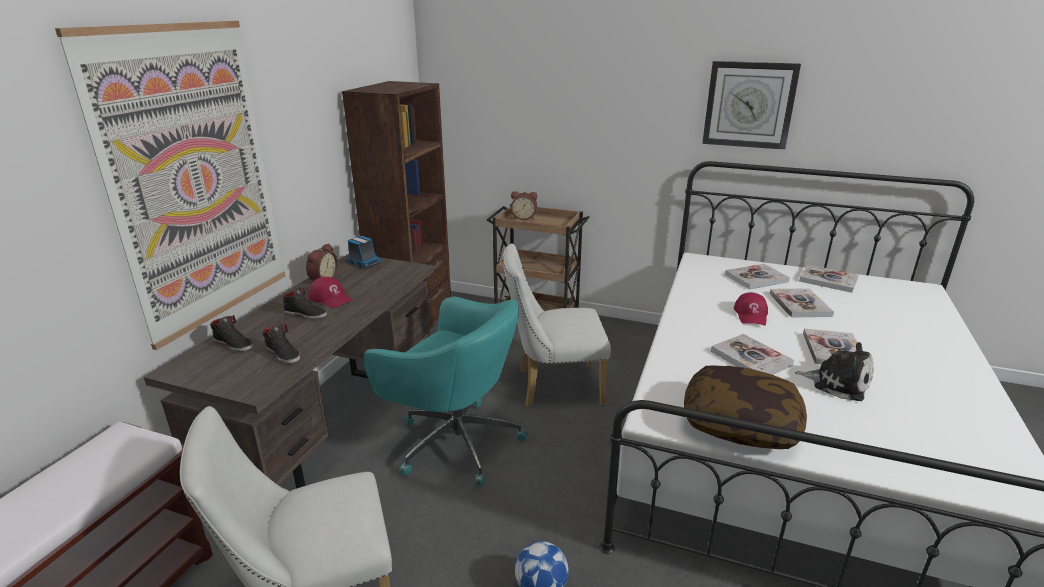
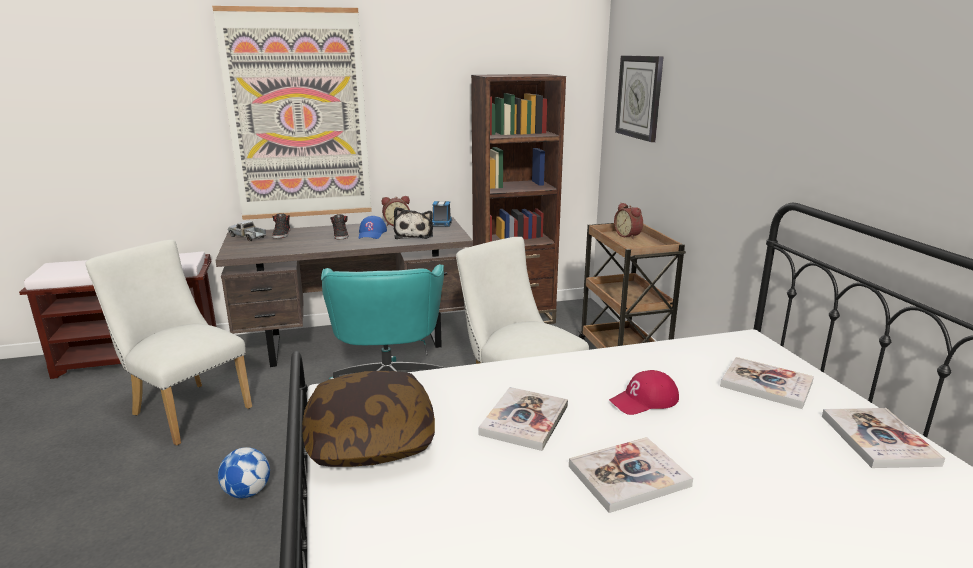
camera: 55 degrees right, 5 degrees down
black shoe [262,324,300,364] -> none
red cap [308,277,353,308] -> blue cap [359,216,387,239]
wall clock [702,61,801,150] -> wall clock moved to [615,55,663,142]
book [770,288,834,318] -> none
plush toy [795,342,873,401] -> plush toy moved to [394,207,433,239]
none -> toy truck [228,221,266,241]

